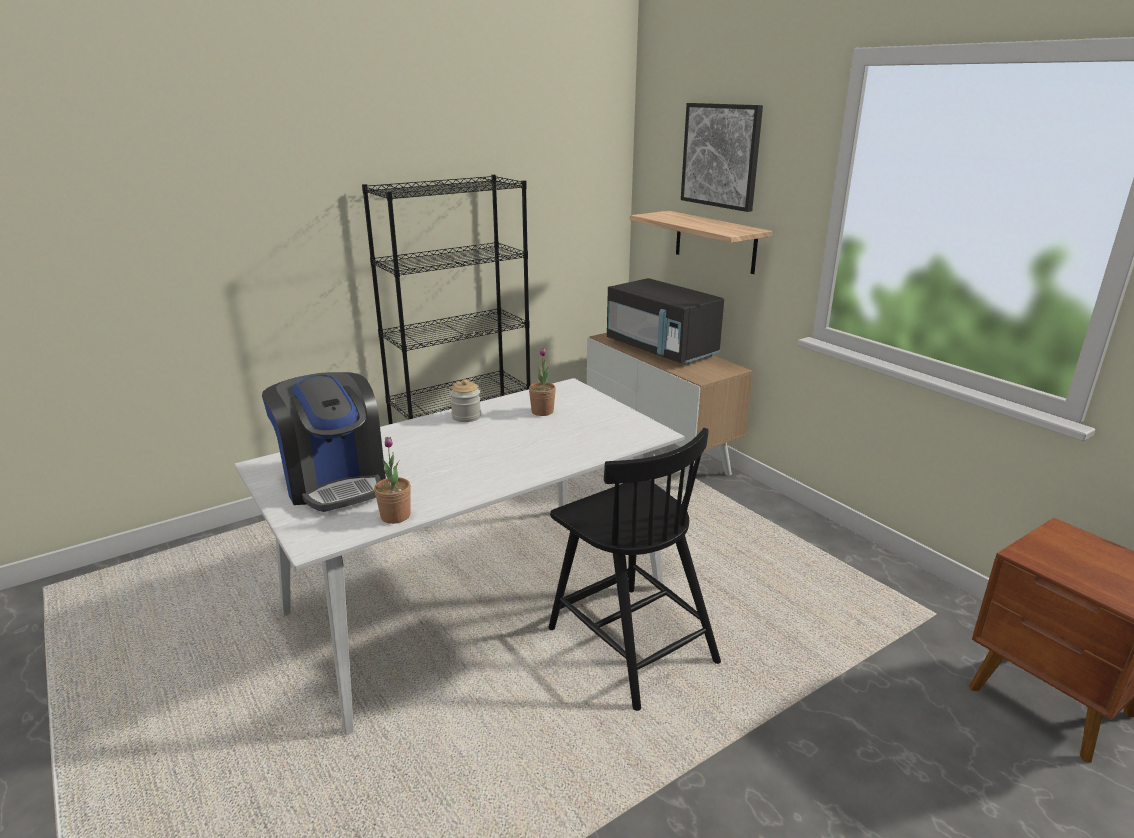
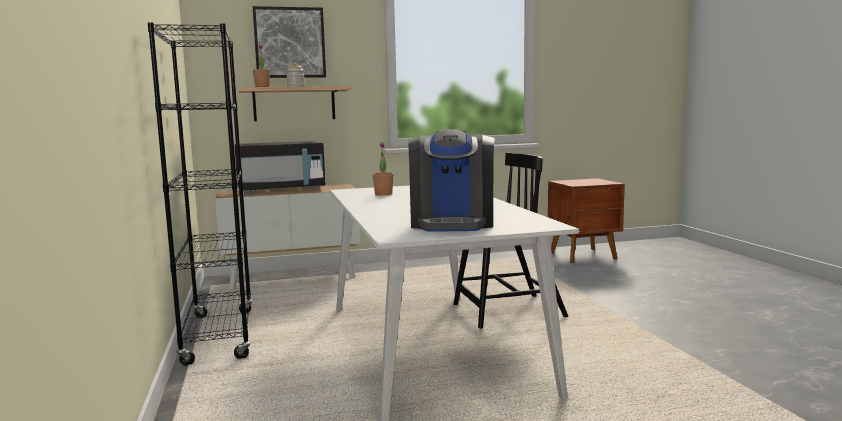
camera: 70 degrees left, 15 degrees down
coffee machine [262,372,386,512] -> coffee machine turned 105 degrees clockwise [408,129,495,231]
potted plant [374,437,411,524] -> potted plant moved to [253,44,270,87]
jar [450,379,481,422] -> jar moved to [286,63,305,87]

